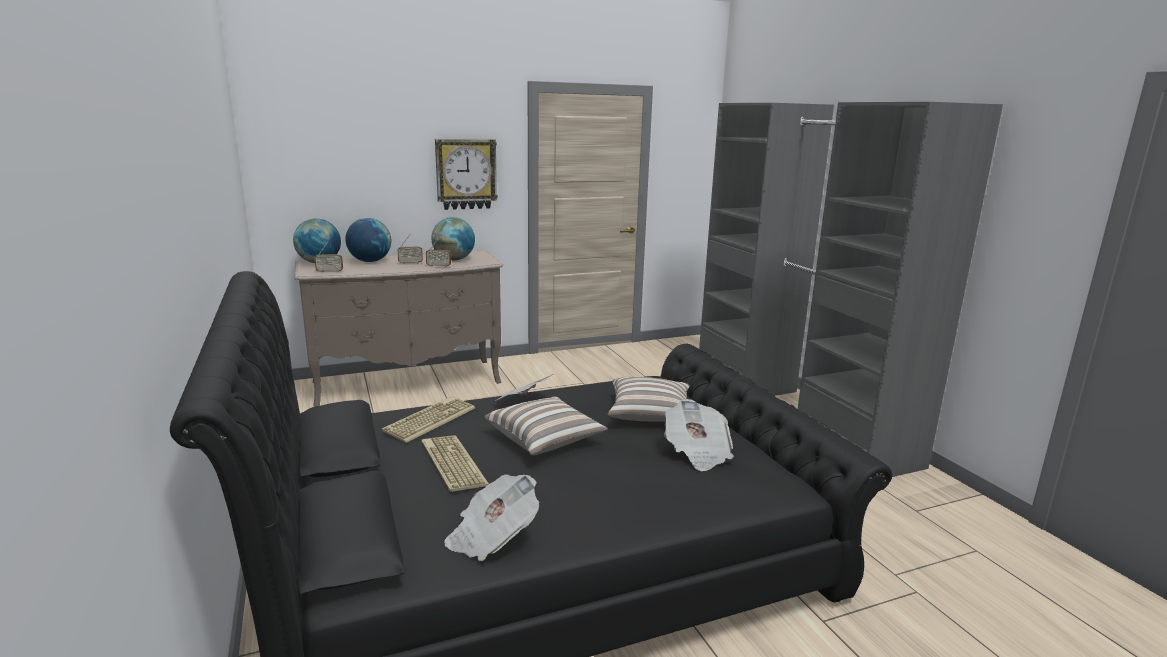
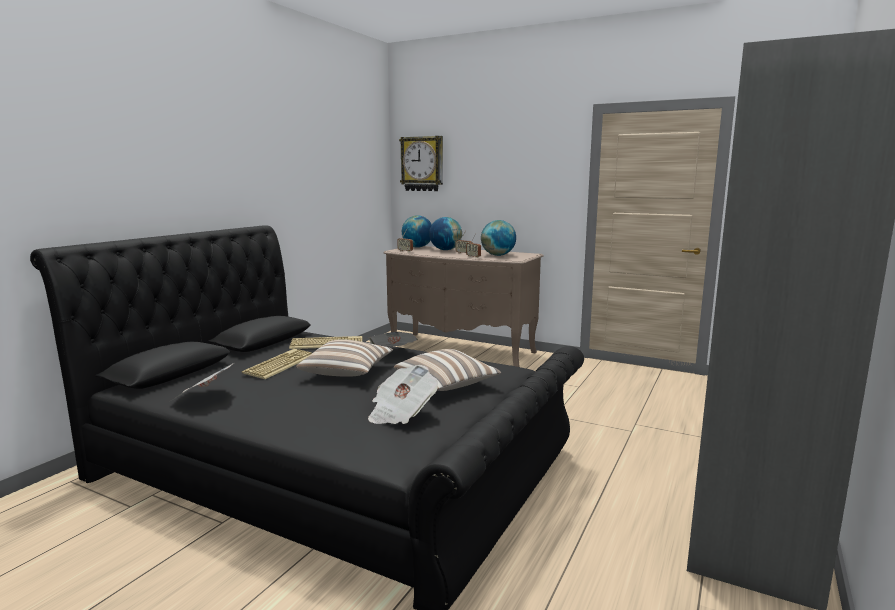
camera: 50 degrees right, 5 degrees down
wall clock [435,139,498,210] -> wall clock moved to [399,136,443,191]

